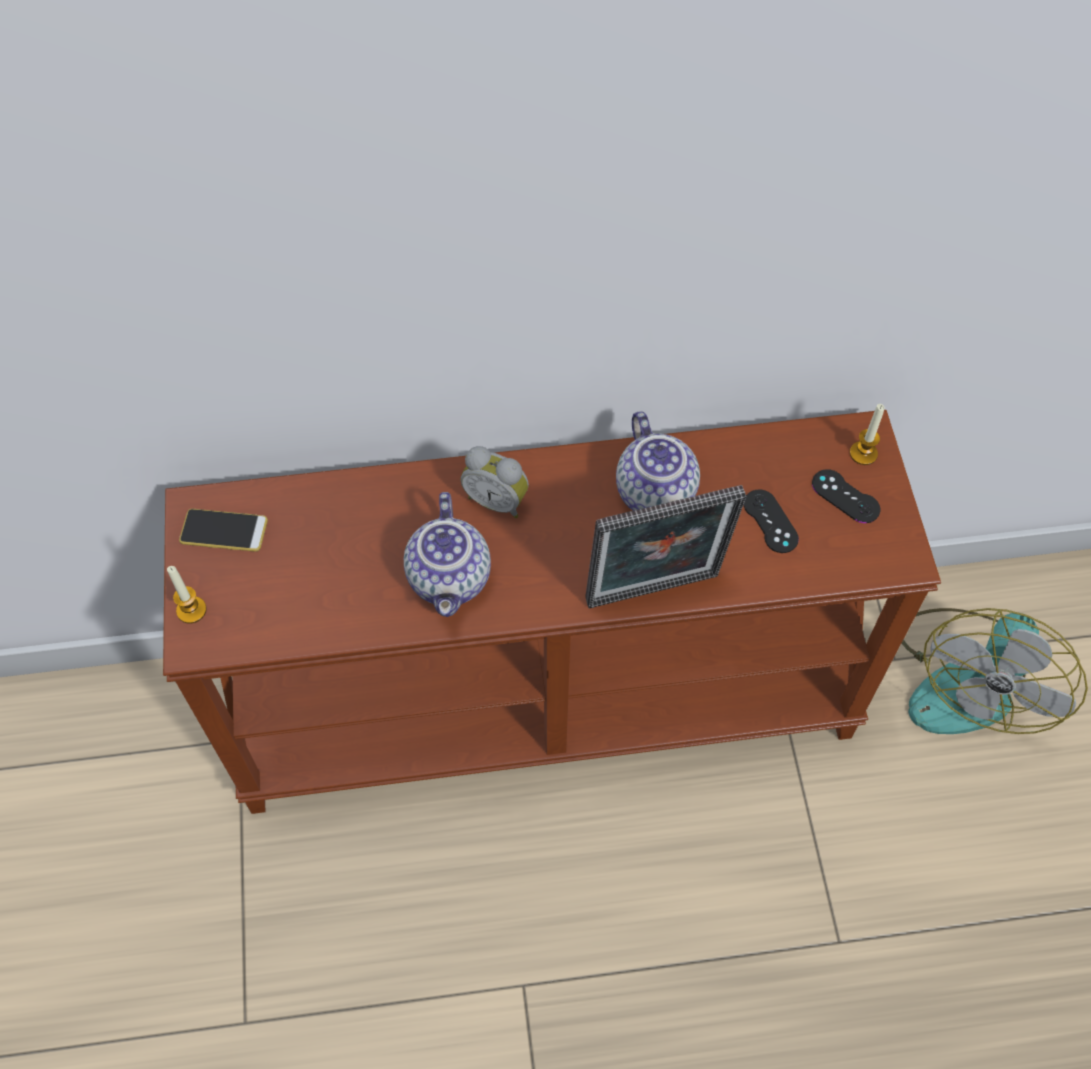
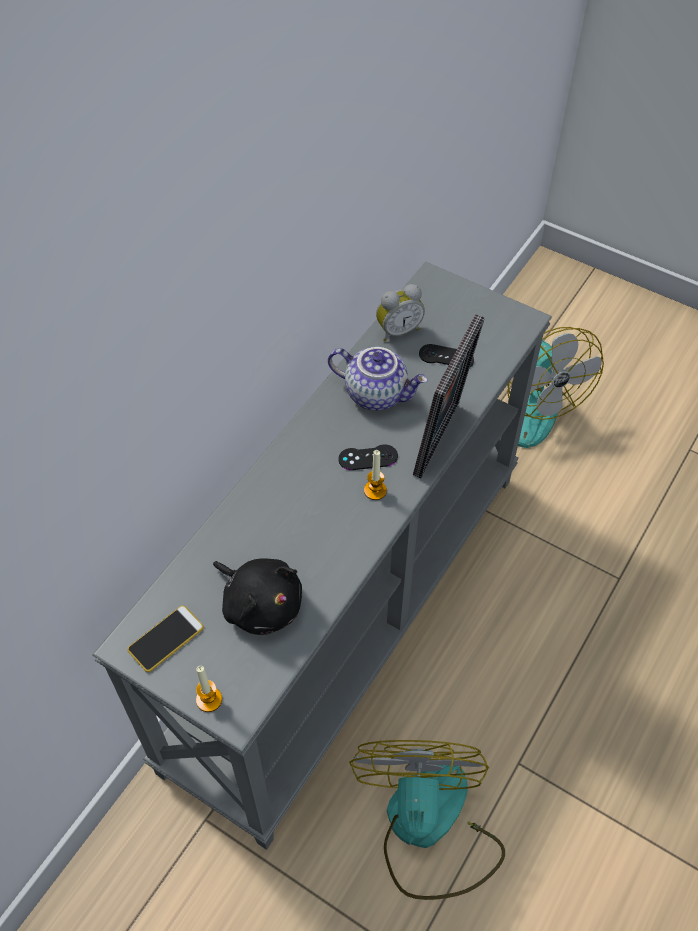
camera: 50 degrees left, 5 degrees down
brown console table [163,410,941,814] -> grey console table [92,262,552,850]
teapot [404,492,491,617] -> none
alarm clock [460,446,529,518] -> alarm clock moved to [376,284,425,342]
black game controller [812,469,880,523] -> black game controller moved to [338,444,398,470]
candle [850,404,885,465] -> candle moved to [364,450,387,500]
none -> black plush toy [213,558,302,635]
none -> fan [349,740,505,900]

